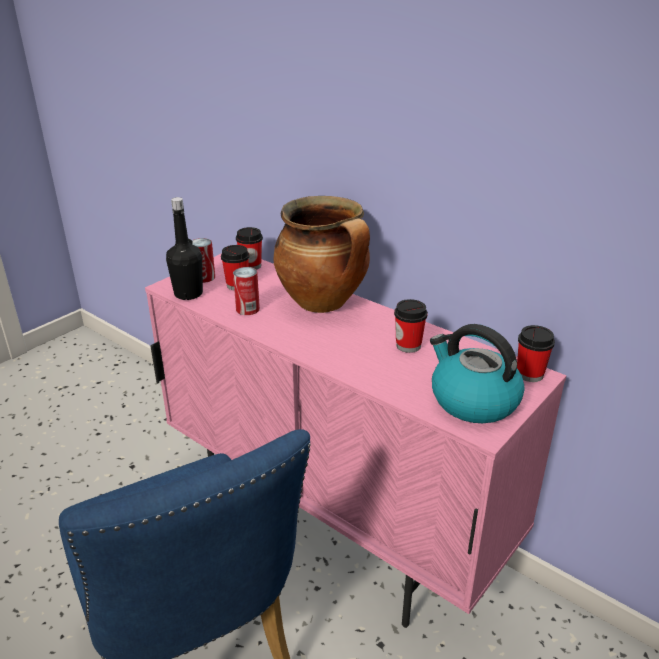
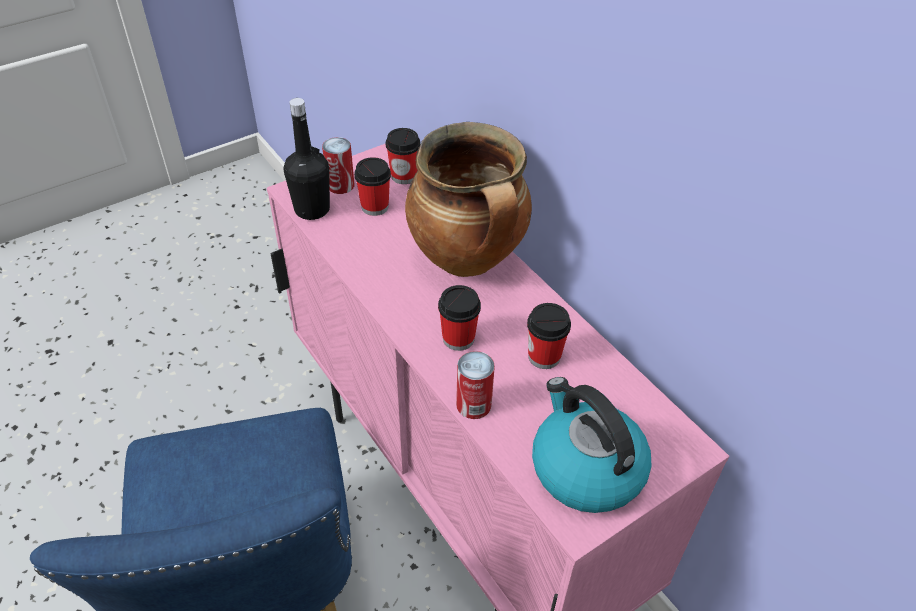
camera: 15 degrees right, 15 degrees up
can [233,267,260,315] -> can moved to [456,351,495,419]
cup [517,325,555,382] -> cup moved to [438,285,481,351]

